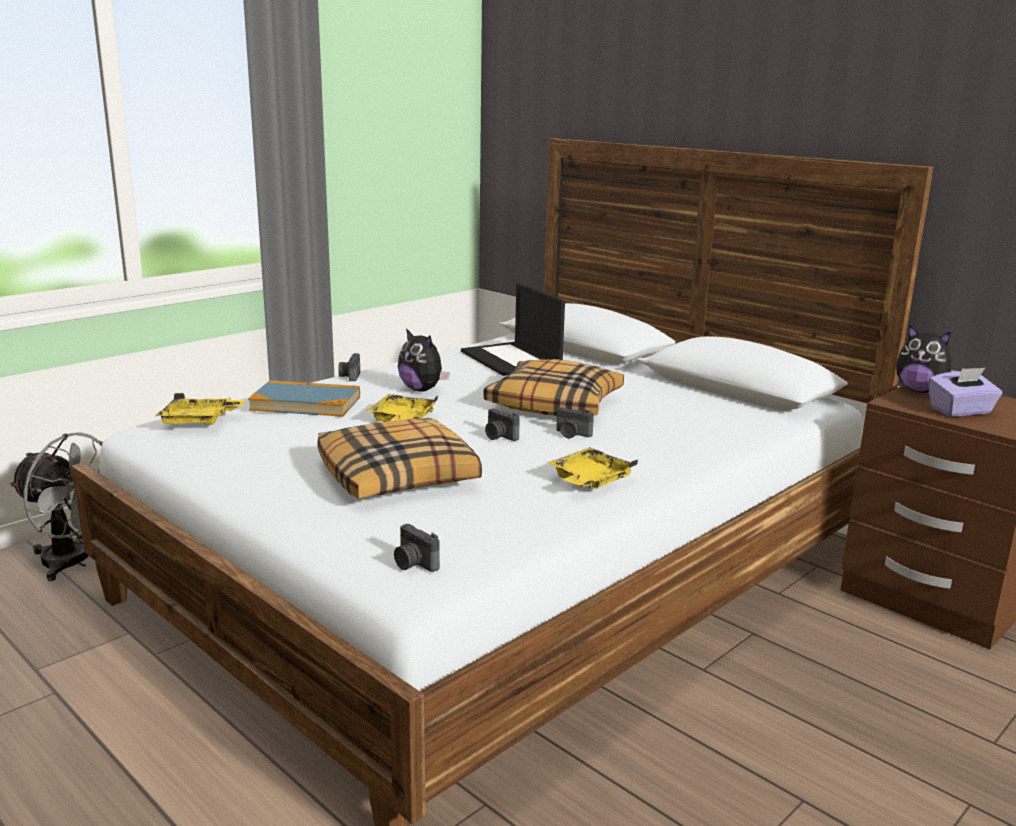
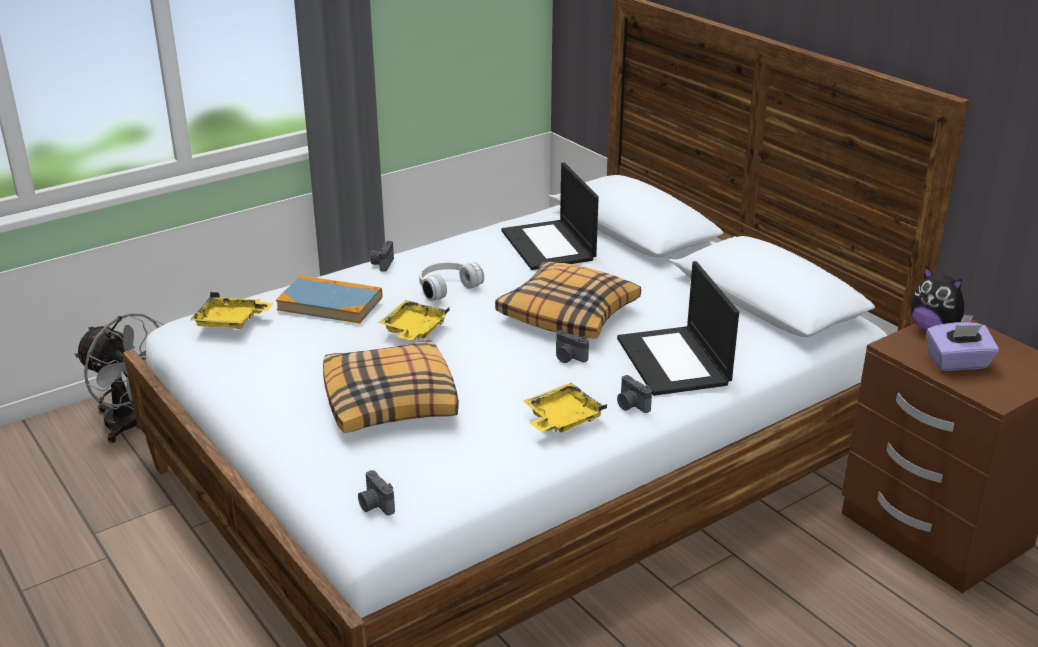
camera: 10 degrees right, 10 degrees up
plush toy [398,328,450,392] -> white headphones [419,262,484,301]
camera [485,409,520,441] -> camera moved to [617,375,652,413]
none -> laptop [617,261,739,396]

